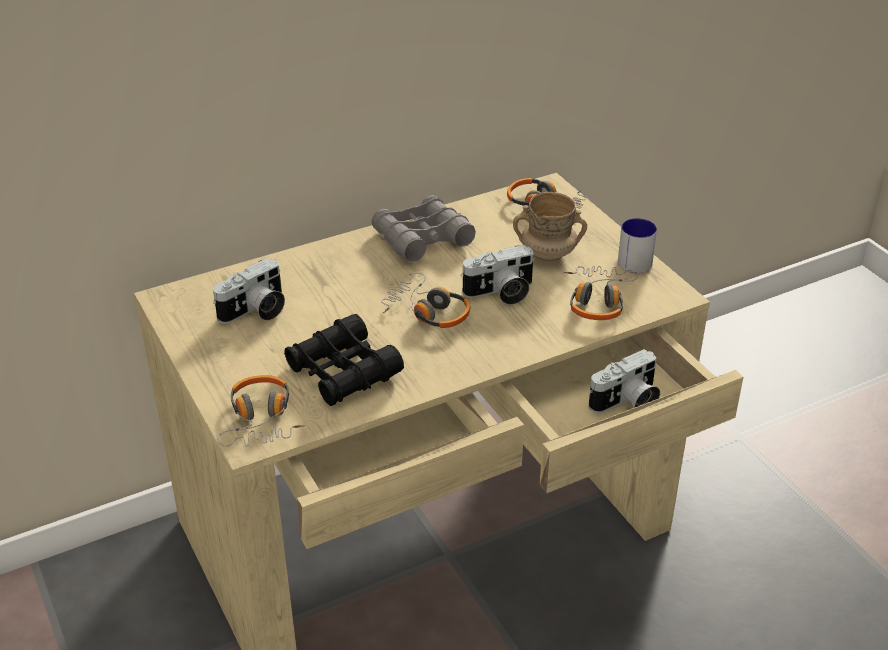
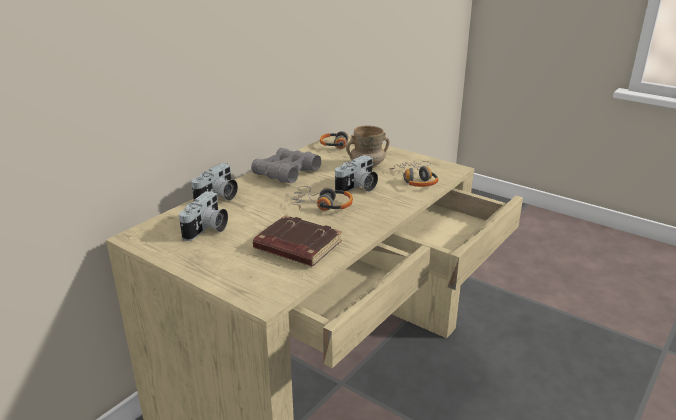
camera: 25 degrees left, 10 degrees down
headphones [217,375,305,447] -> none
black binoculars [284,314,404,406] -> brown book [253,215,342,266]
camera [588,349,660,413] -> camera moved to [191,163,238,201]
mug [618,218,657,273] -> none

